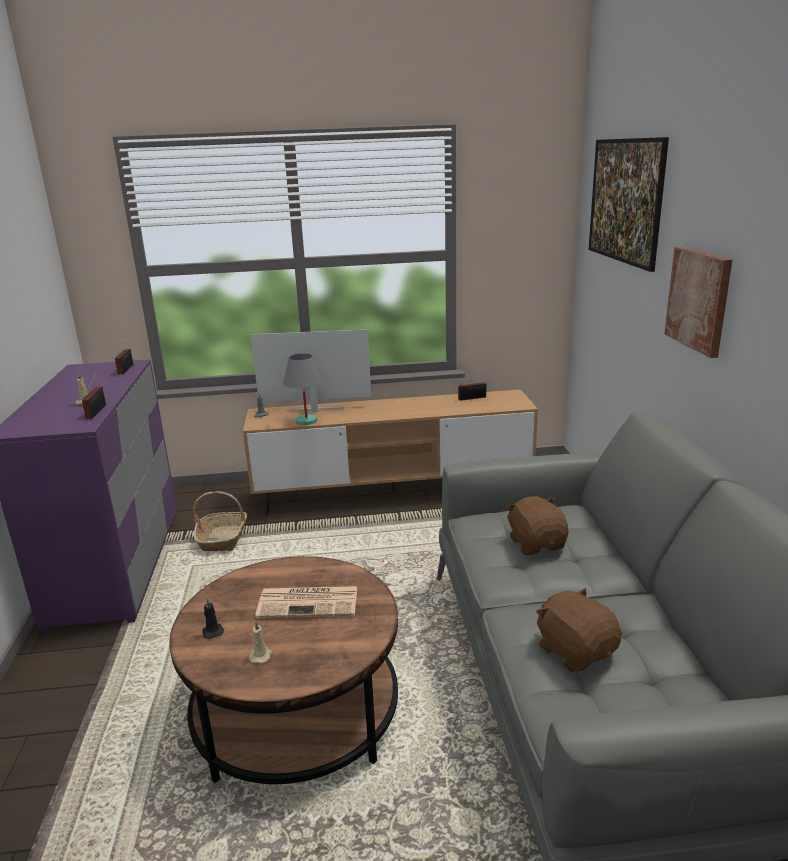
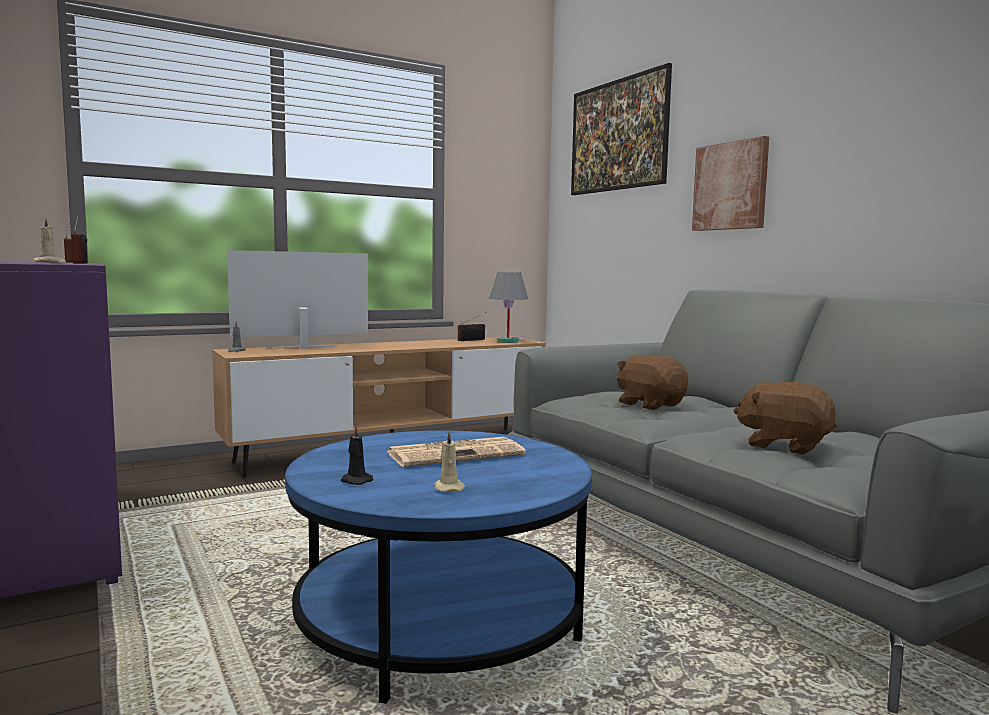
camera: 25 degrees left, 15 degrees down
brown coffee table [169,556,398,784] -> blue coffee table [285,430,592,704]
basket [193,491,247,551] -> none
grey table lamp [283,353,322,425] -> grey table lamp moved to [489,272,528,343]

